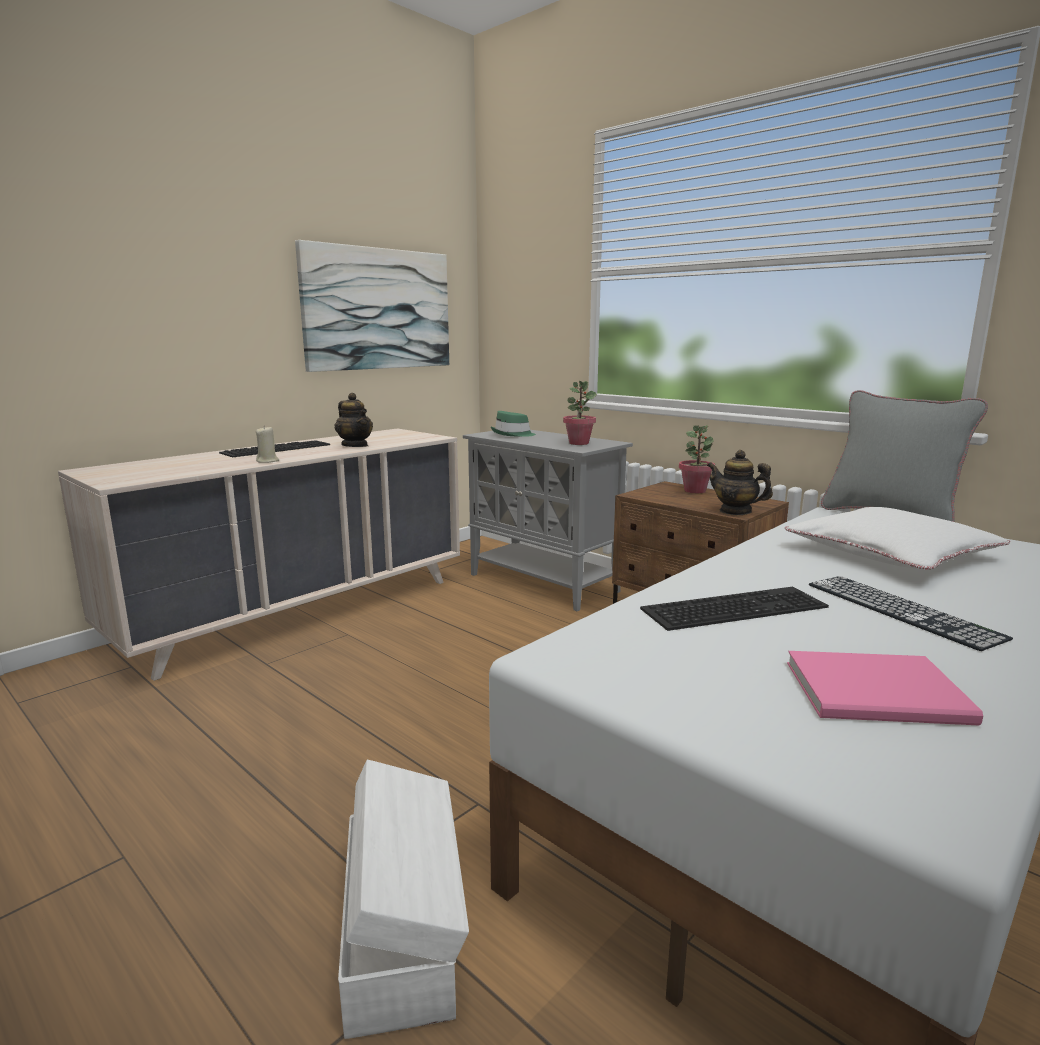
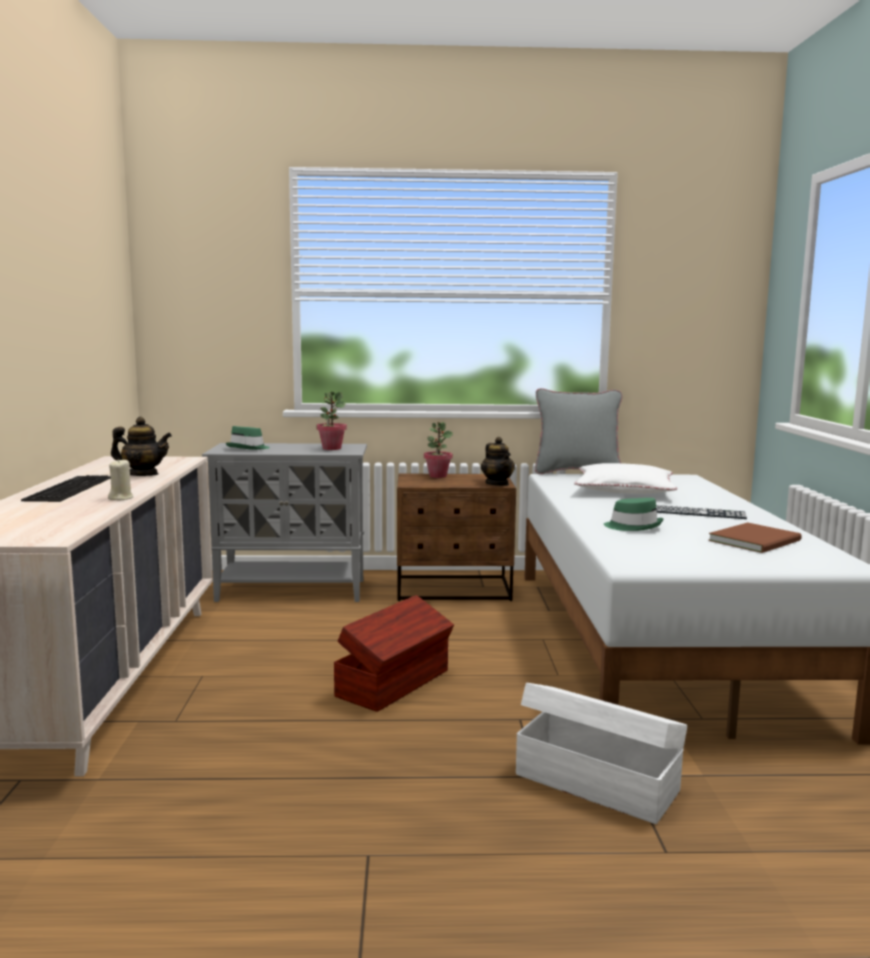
camera: 45 degrees left, 5 degrees down
picture [295,240,449,372] -> none
keyboard [640,587,829,631] -> green hat [603,498,663,531]
teapot [707,450,773,515] -> teapot turned 105 degrees counterclockwise [481,437,515,486]
pink book [787,651,983,725] -> brown book [708,523,802,553]
none -> brown storage box [334,595,454,712]

